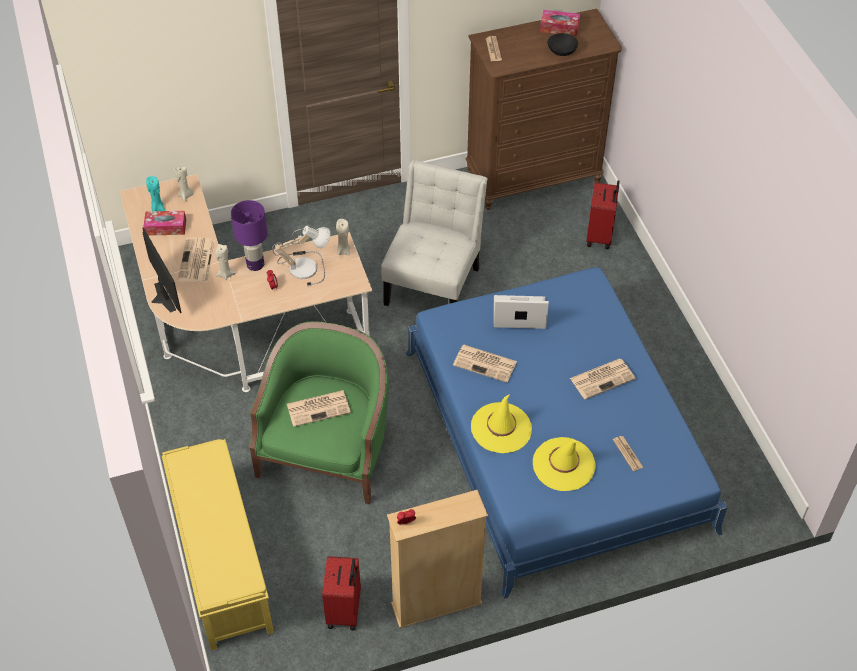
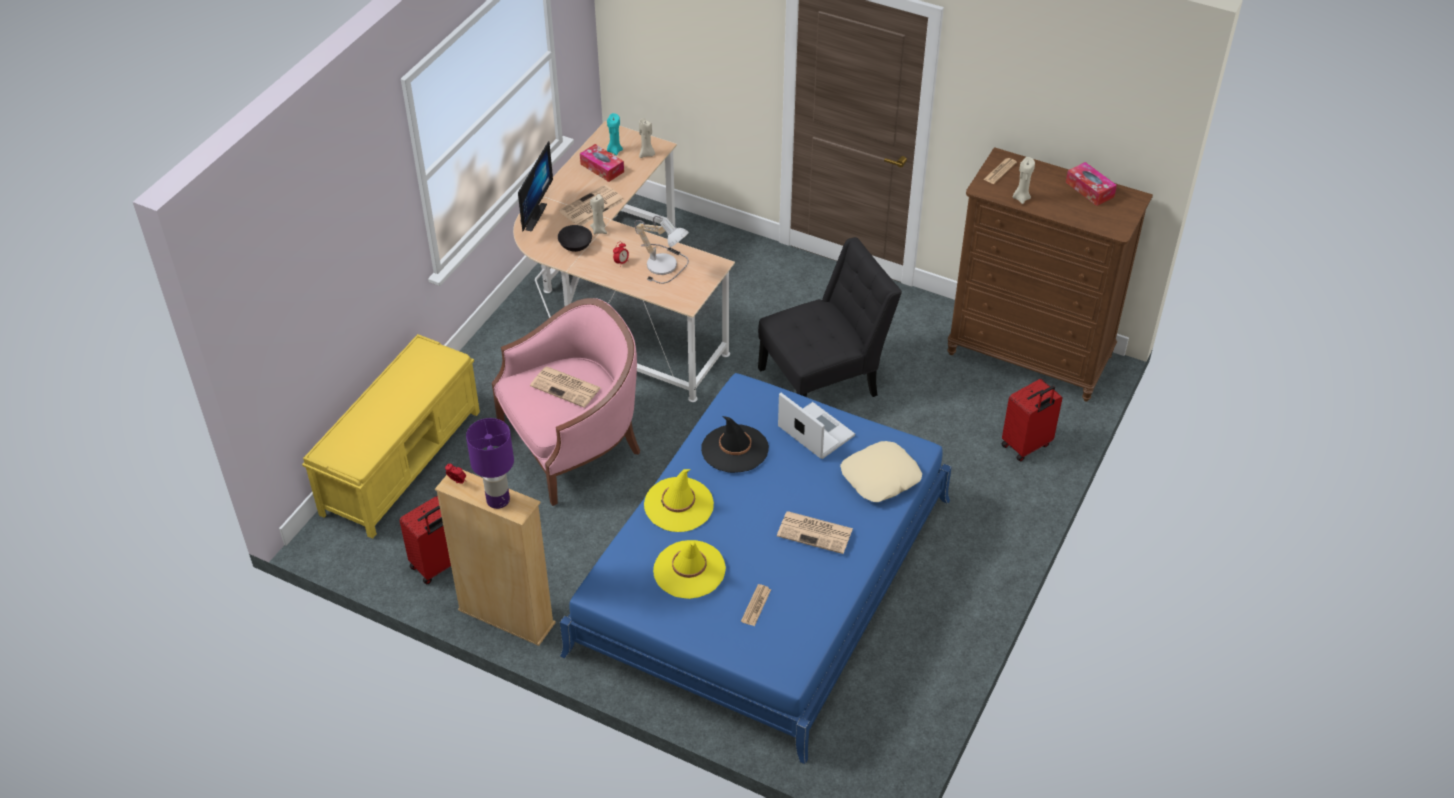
camera: 45 degrees right, 5 degrees down
purple table lamp [231,200,268,271] -> purple table lamp moved to [466,418,514,509]
green armchair [249,321,389,504] -> pink armchair [492,298,640,506]
beige candle [336,219,351,256] -> beige candle moved to [1013,157,1035,204]
white chair [381,160,488,306] -> black chair [758,237,902,397]
newspaper [453,345,517,383] -> black hat [701,416,769,473]
black bowl [547,33,578,56] -> black bowl moved to [558,225,592,252]
none -> beige pillow [840,441,922,502]

